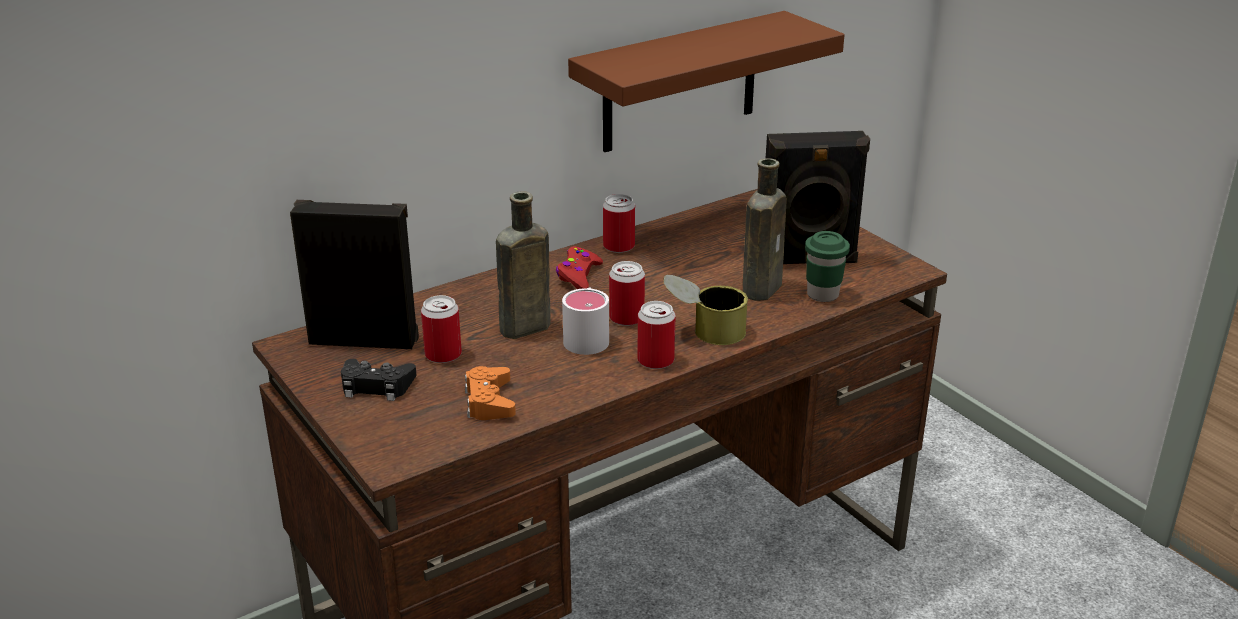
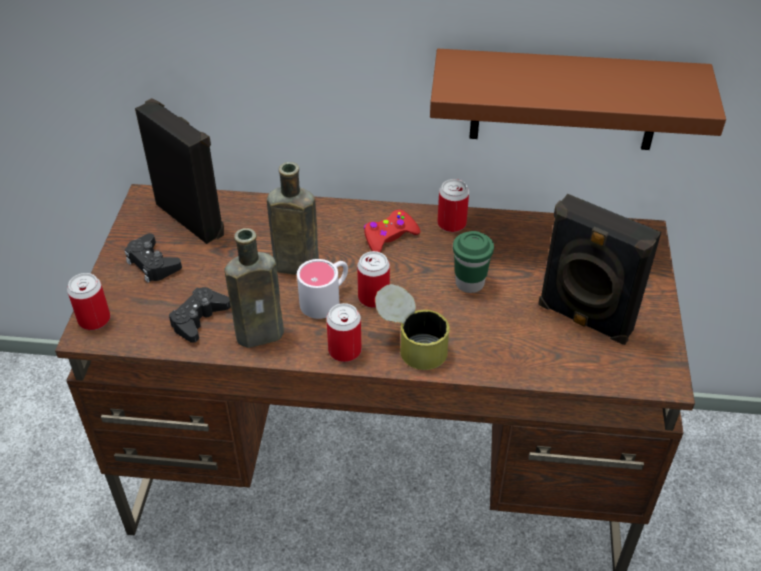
camera: 40 degrees right, 15 degrees up
can [421,295,462,363] -> can moved to [67,273,110,330]
orange game controller [465,366,516,420] -> black game controller [169,287,231,343]
brown bottle [743,158,787,301] -> brown bottle moved to [224,228,284,348]
green cup [805,231,850,302] -> green cup moved to [453,231,494,293]

